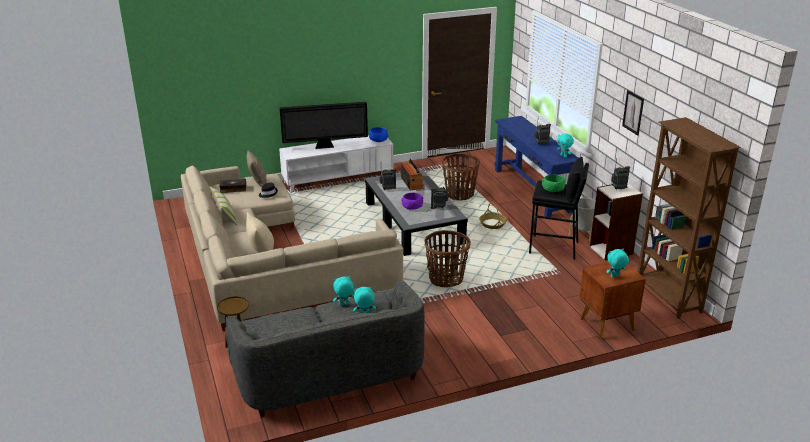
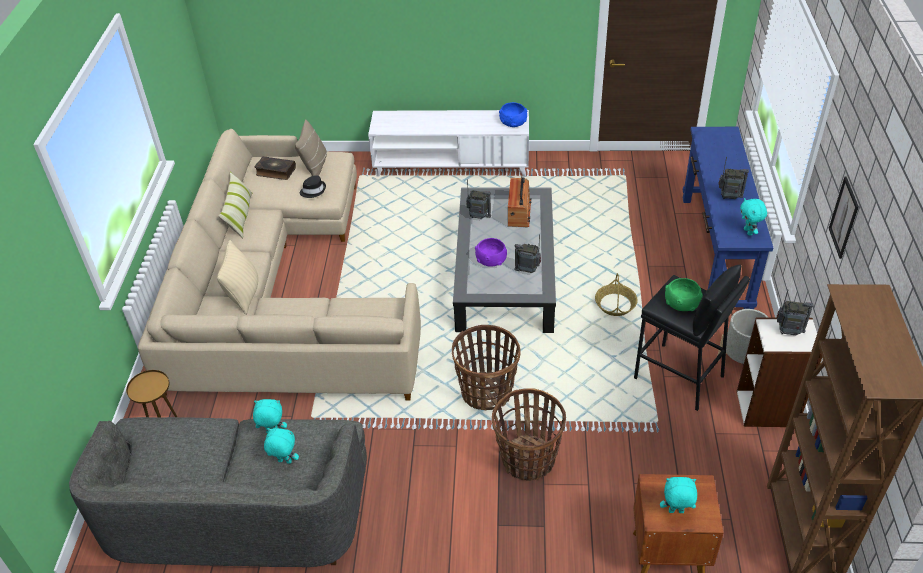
camera: 25 degrees right, 15 degrees up
television [279,102,368,149] -> none
basket [442,153,480,200] -> basket moved to [492,388,566,481]

